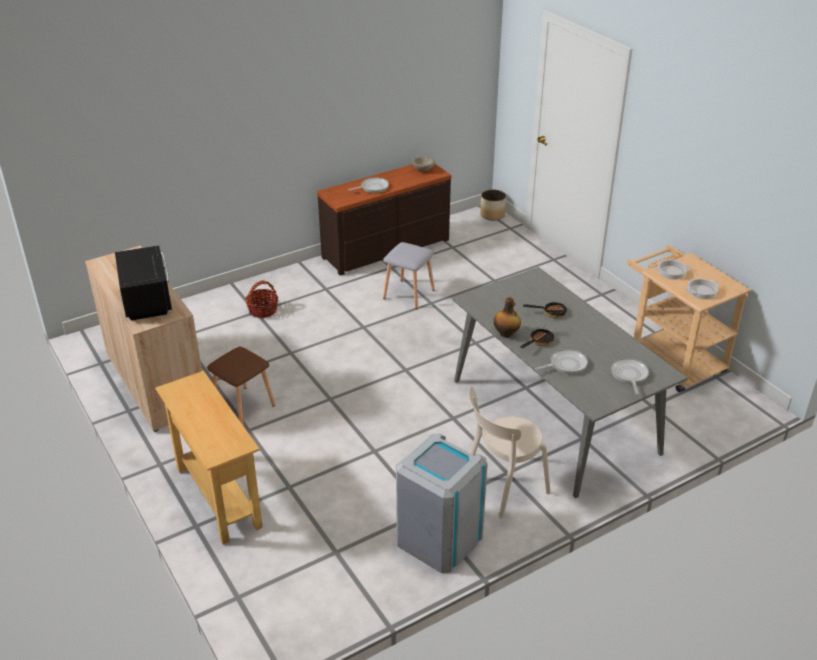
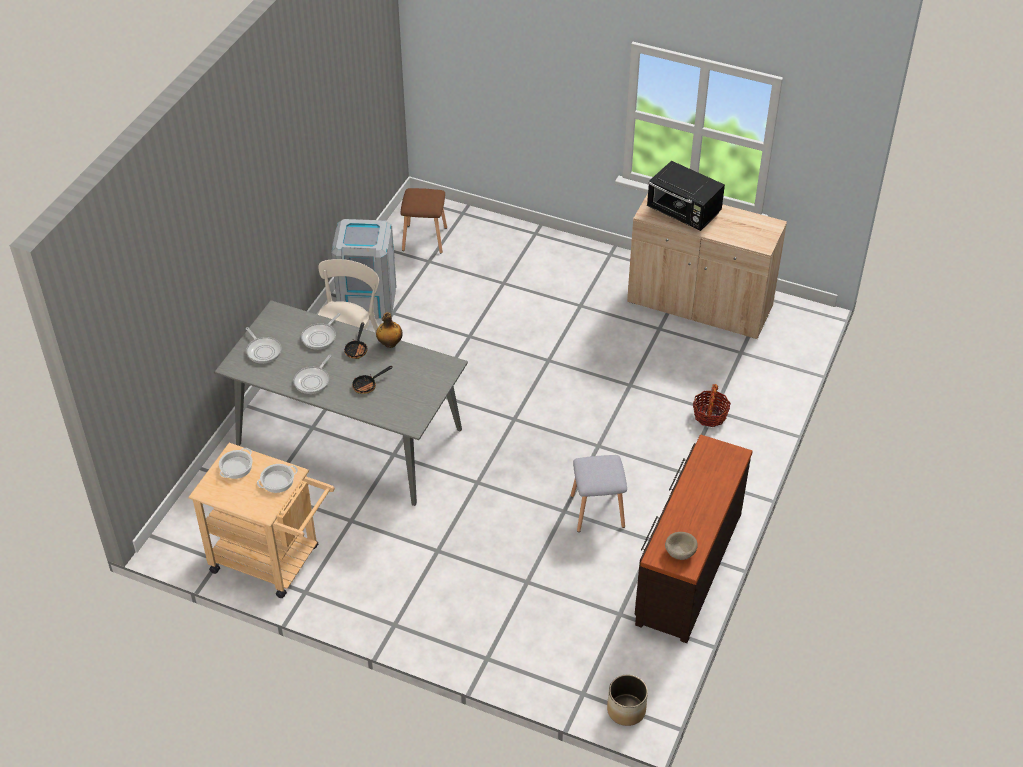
camera: 145 degrees right, 10 degrees up
beige console table [156,371,263,545] -> none
brown stool [207,347,275,426] -> brown stool moved to [401,188,447,253]
frying pan [348,177,389,193] -> frying pan moved to [294,355,331,394]

